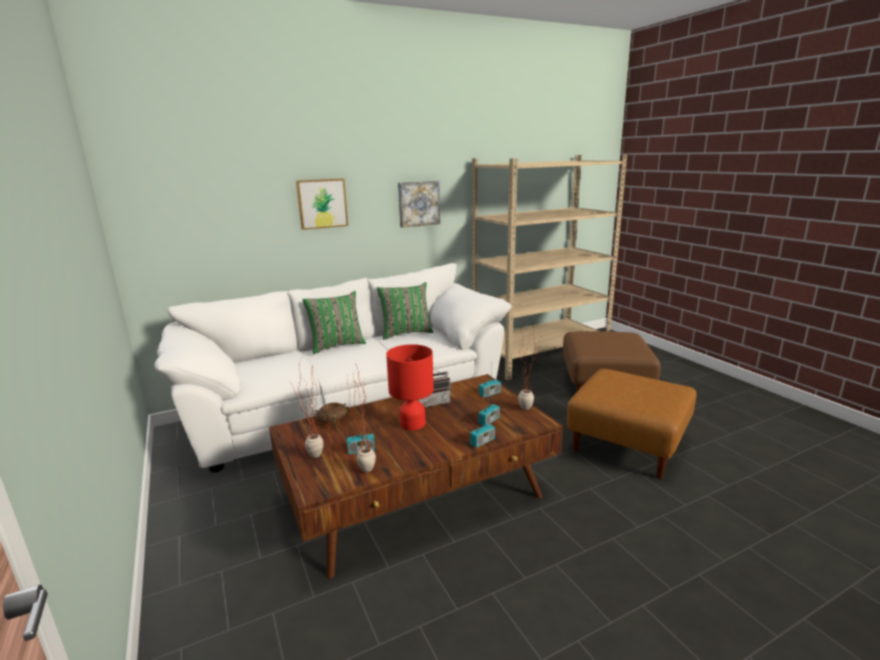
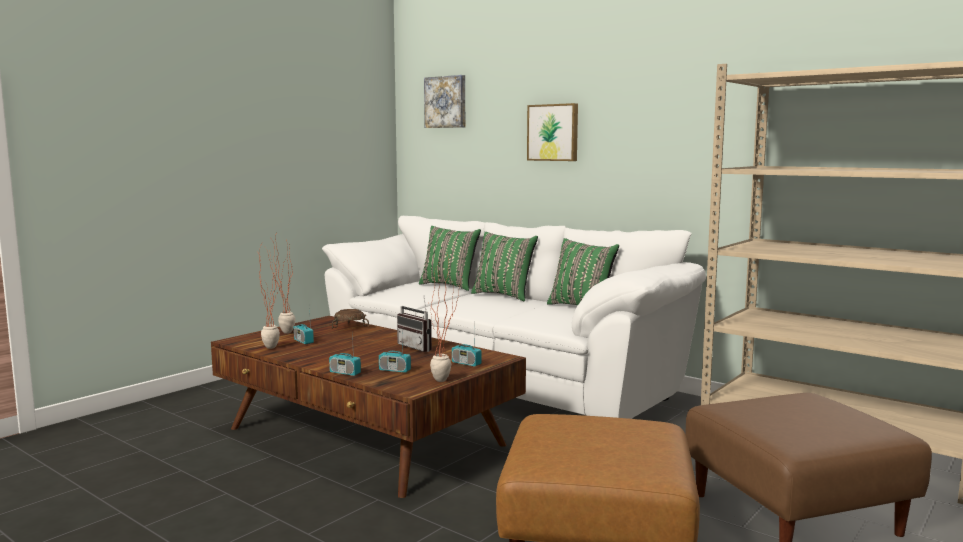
camera: 65 degrees right, 10 degrees down
red table lamp [386,344,434,431] -> none
picture [398,181,440,228] -> picture moved to [424,75,465,128]
none -> green pillow [419,226,481,291]

